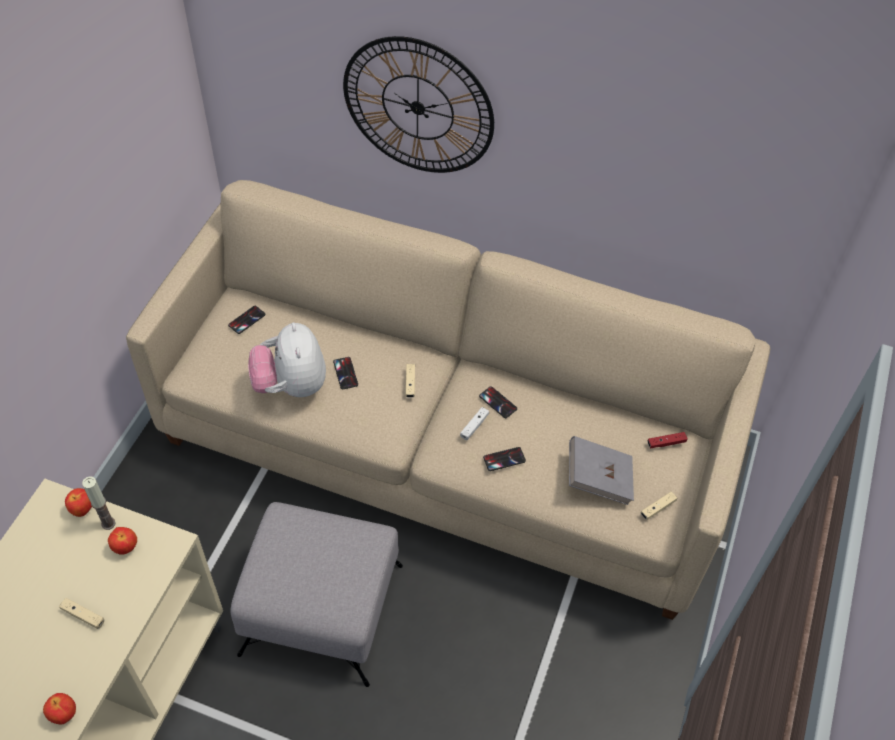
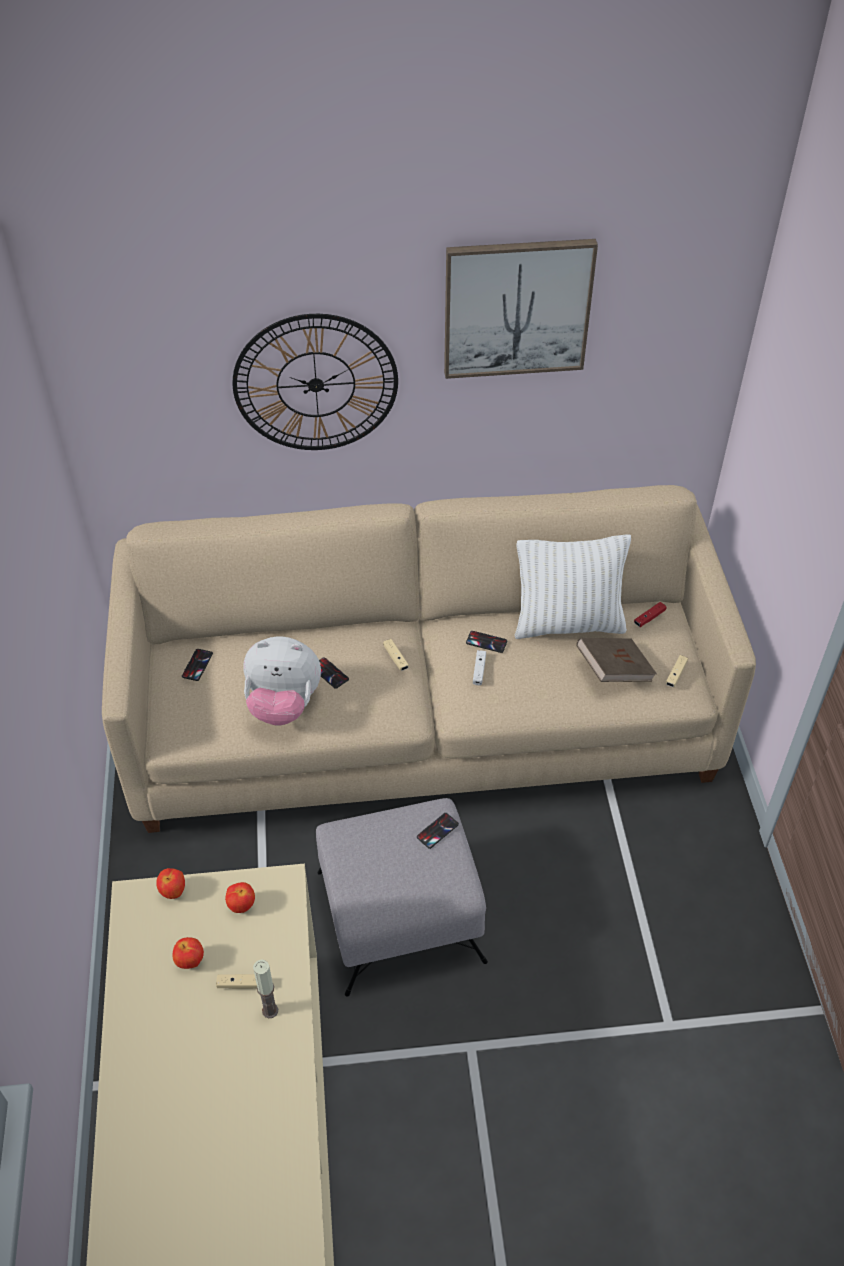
camera: 25 degrees left, 5 degrees down
apple [43,693,76,724] -> apple moved to [173,937,204,969]
candle [82,476,116,530] -> candle moved to [253,960,278,1018]
plush toy [248,322,326,397] -> plush toy turned 45 degrees counterclockwise [243,637,321,726]
phone [483,447,526,471] -> phone moved to [417,813,459,849]
grey book [569,436,634,505] -> brown book [576,638,657,682]
none -> picture [444,239,598,379]
none -> white pillow [515,534,631,639]

